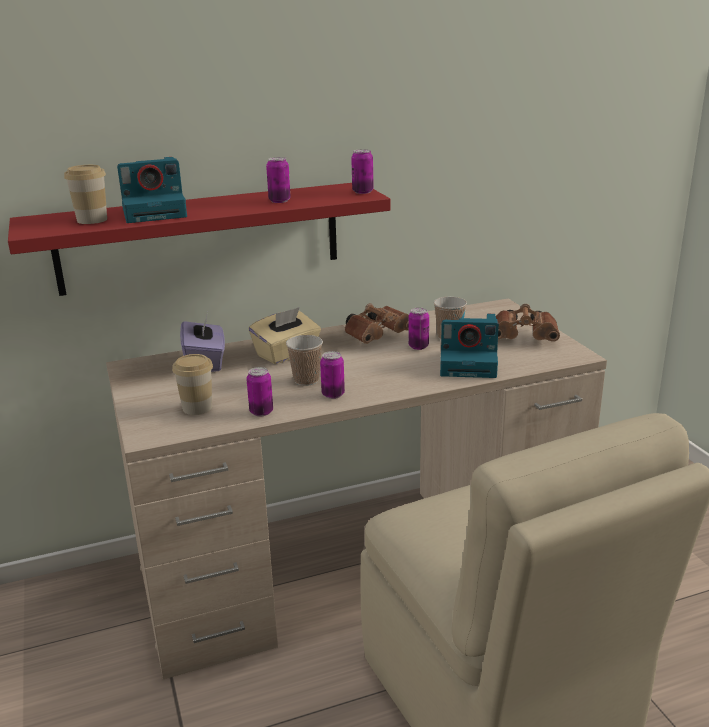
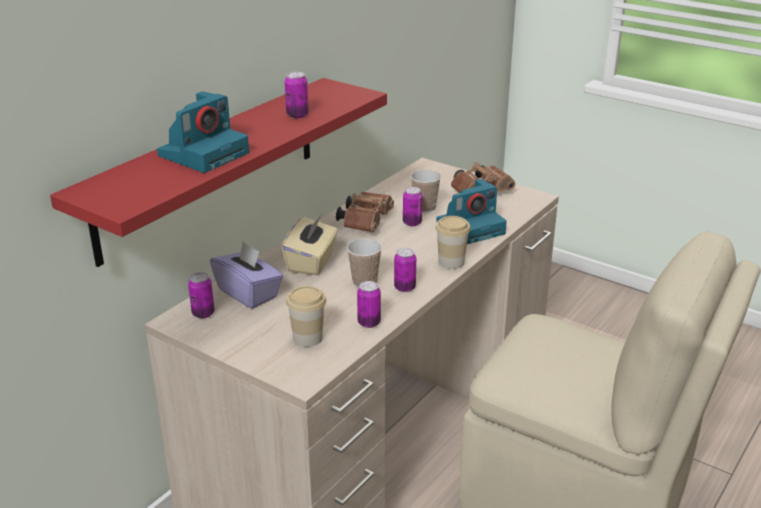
camera: 35 degrees left, 5 degrees up
cup [64,165,107,224] -> cup moved to [435,216,471,269]
can [351,149,373,194] -> can moved to [188,272,215,318]

